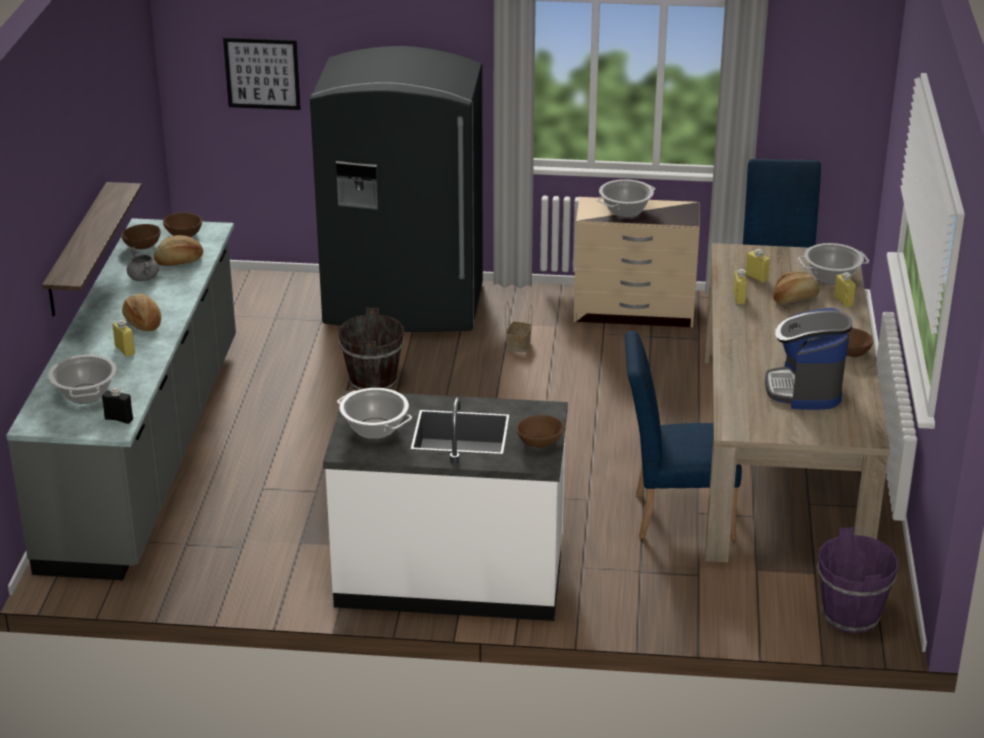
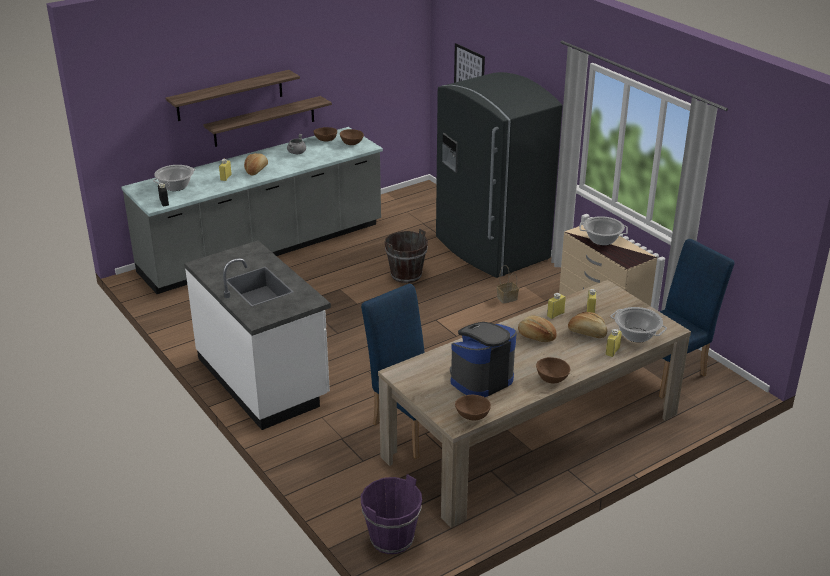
camera: 50 degrees right, 0 degrees up
bread [154,235,203,266] -> bread moved to [518,316,557,342]
cooking pot [337,388,412,439] -> none
brown bowl [516,415,564,448] -> brown bowl moved to [455,395,491,420]
none -> shelf [165,70,300,121]

